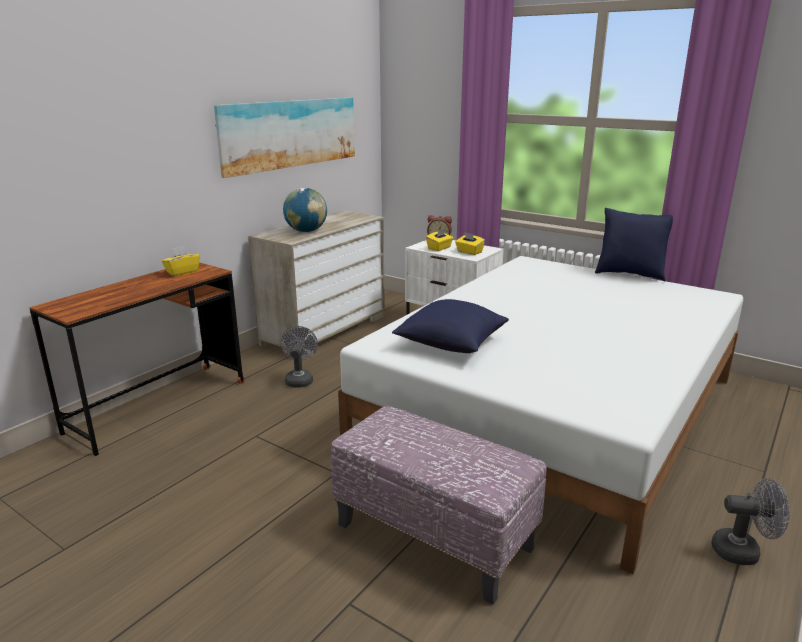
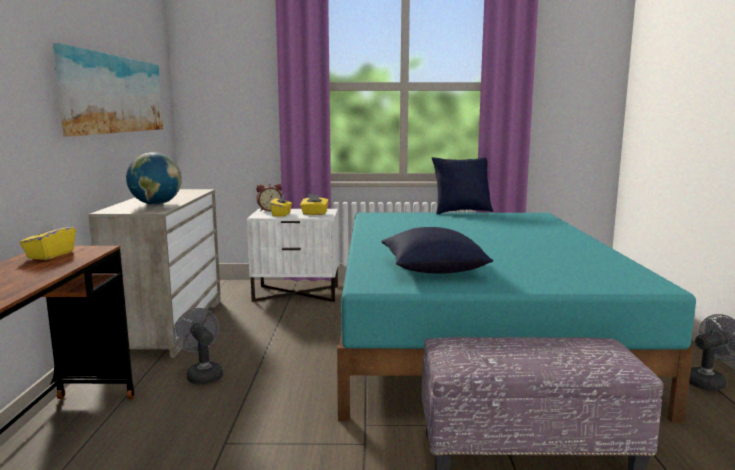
camera: 35 degrees left, 10 degrees down
white bed [338,256,743,574] -> turquoise bed [337,212,696,423]

